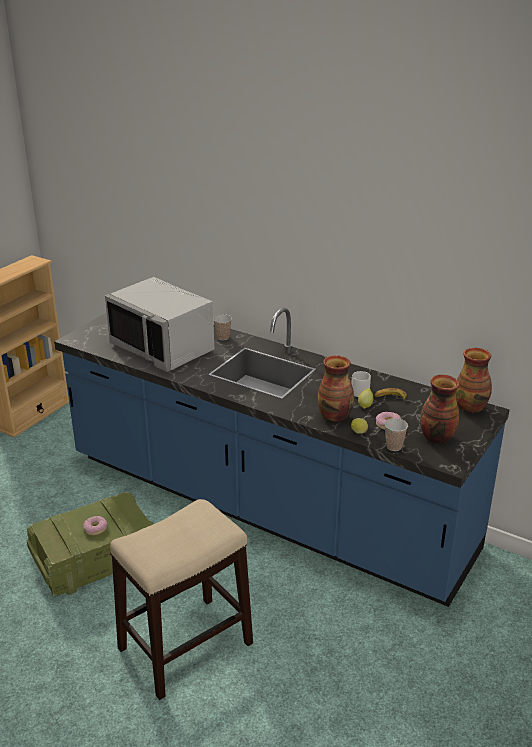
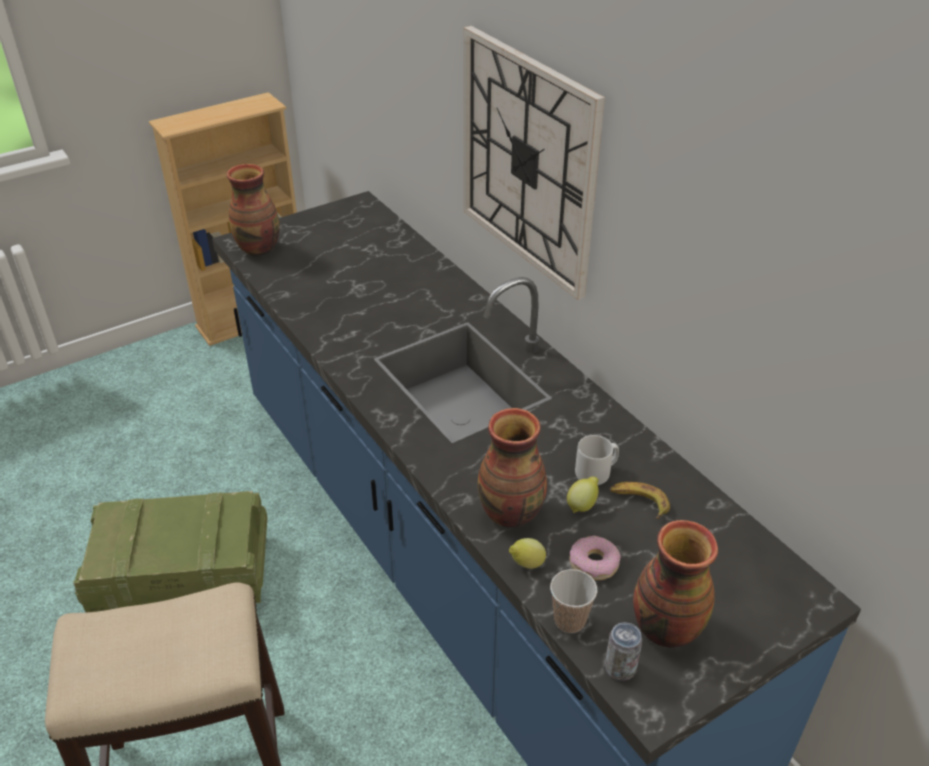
camera: 25 degrees right, 10 degrees up
donut [83,516,107,535] -> none
grey microwave [105,277,214,372] -> none
cup [213,314,232,340] -> none
vase [456,348,492,413] -> vase moved to [227,164,280,256]
none -> wall clock [464,26,605,300]
none -> can [605,622,642,681]

